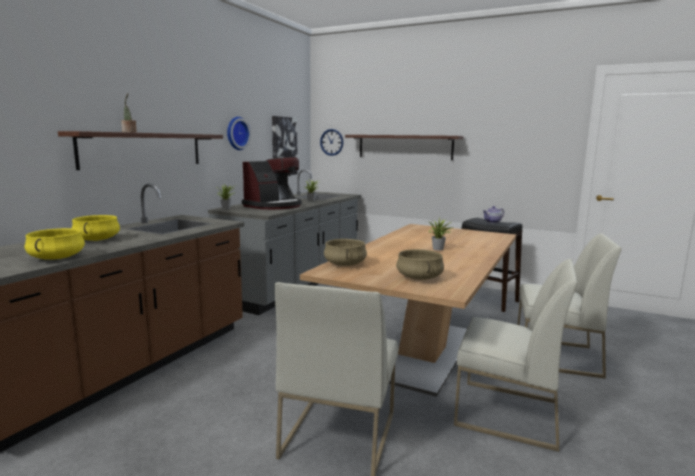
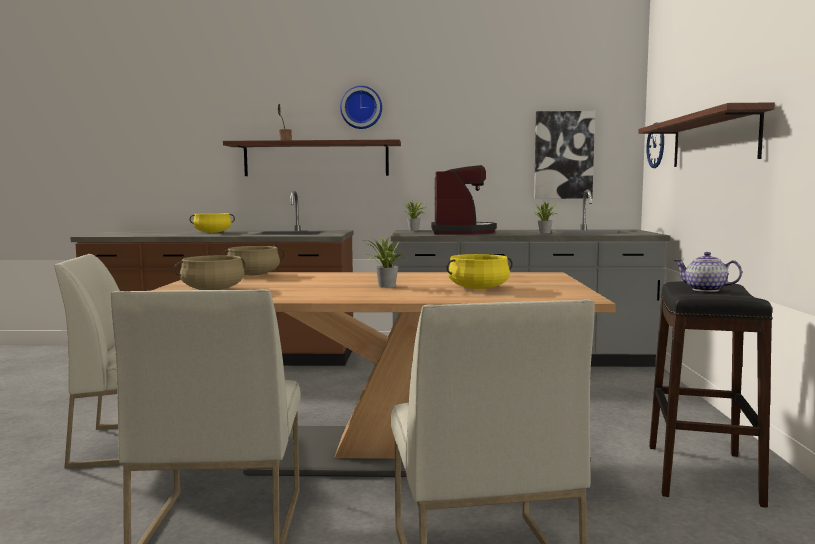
camera: 65 degrees right, 5 degrees down
yellow cooking pot [25,228,85,260] -> yellow cooking pot moved to [446,254,513,289]
wall clock [227,117,251,150] -> wall clock moved to [340,86,382,129]
coffee machine [242,157,302,210] -> coffee machine turned 105 degrees counterclockwise [431,165,497,235]

